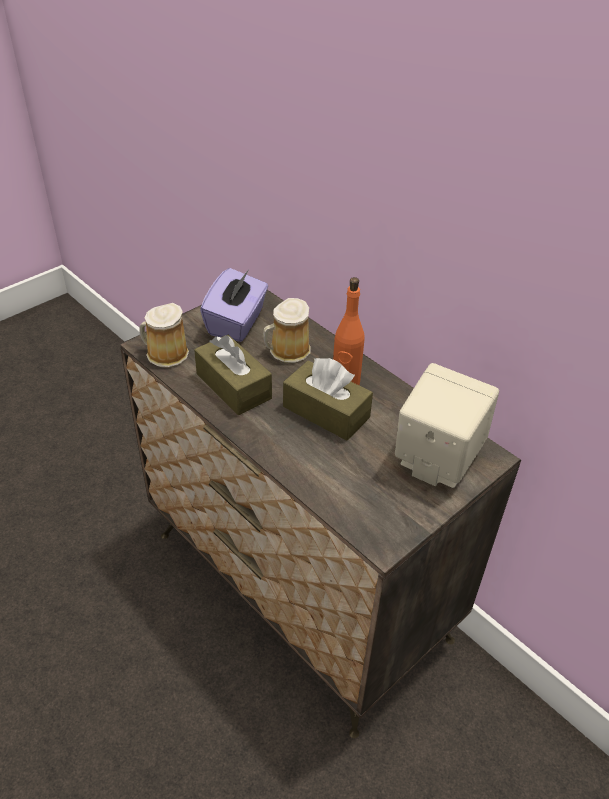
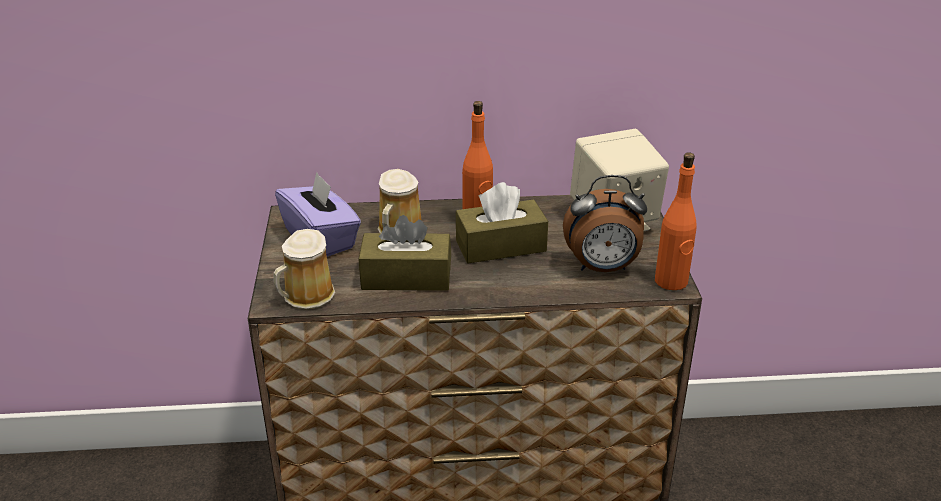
camera: 50 degrees left, 10 degrees down
none -> alarm clock [563,175,647,272]
none -> orange bottle [655,152,697,290]

